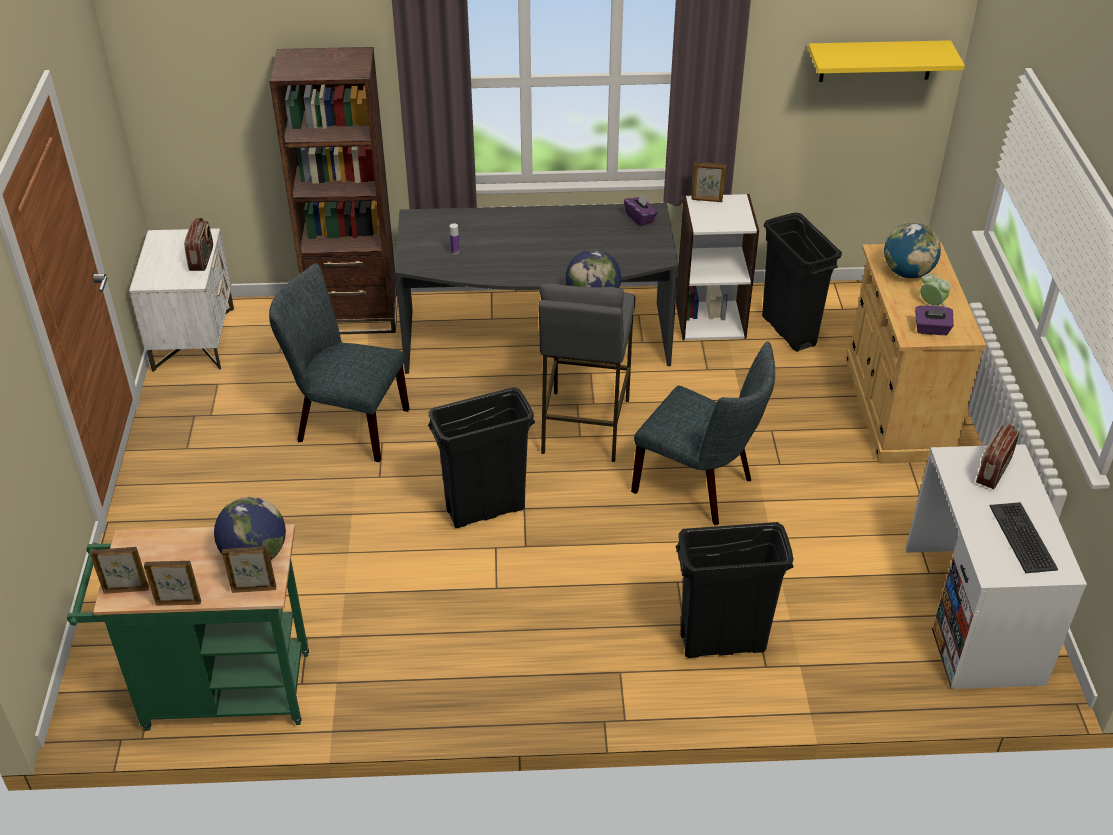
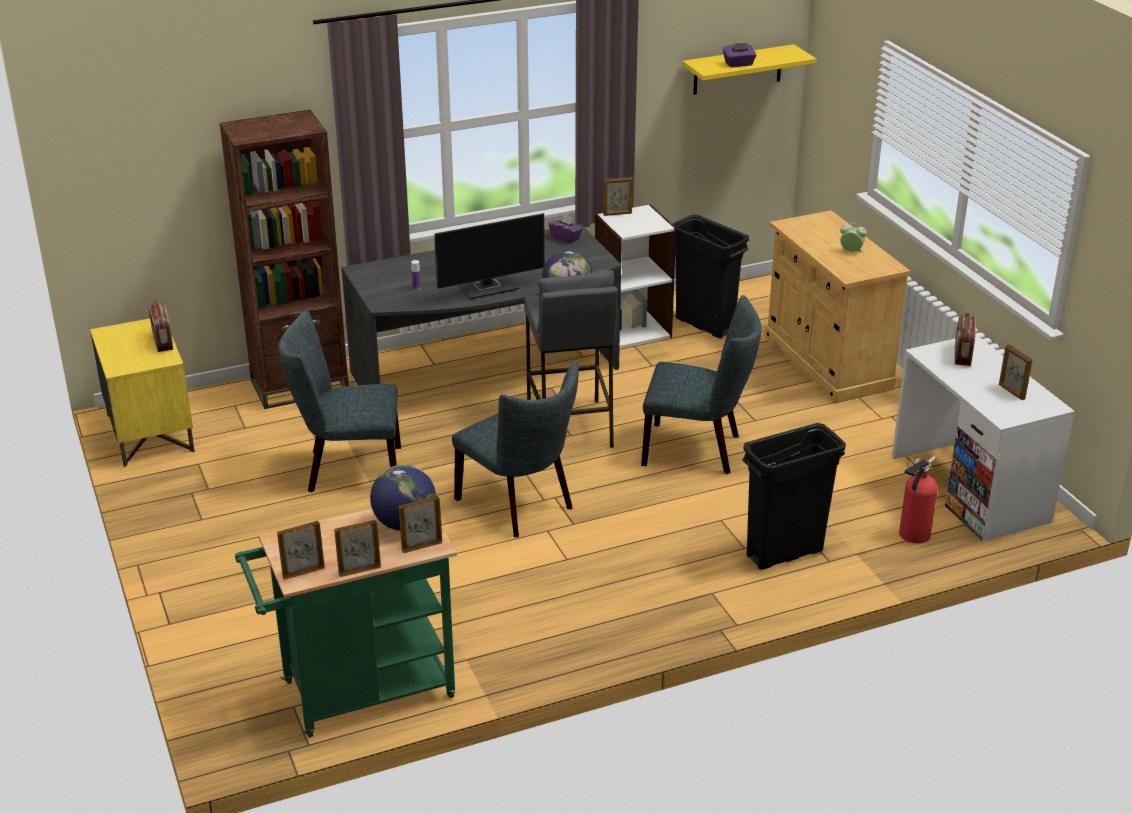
camera: 20 degrees left, 10 degrees down
white nightstand [129,228,234,372] -> yellow nightstand [90,318,195,467]
black trash can [428,387,535,528] -> grey chair [452,361,579,537]
globe [884,223,941,278] -> none
purple tissue box [915,305,954,335] -> purple tissue box moved to [723,43,756,67]
keyboard [990,502,1058,573] -> picture frame [999,344,1033,400]
none -> monitor [434,213,545,299]
none -> fire extinguisher [899,456,938,543]

